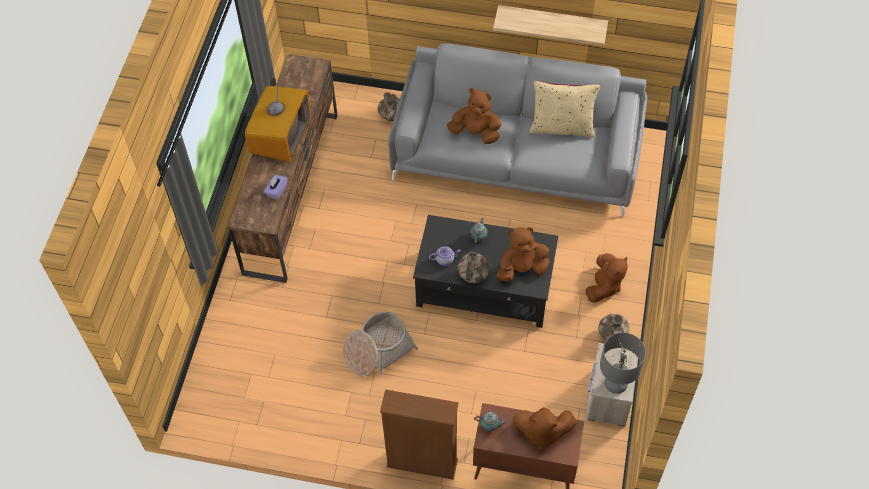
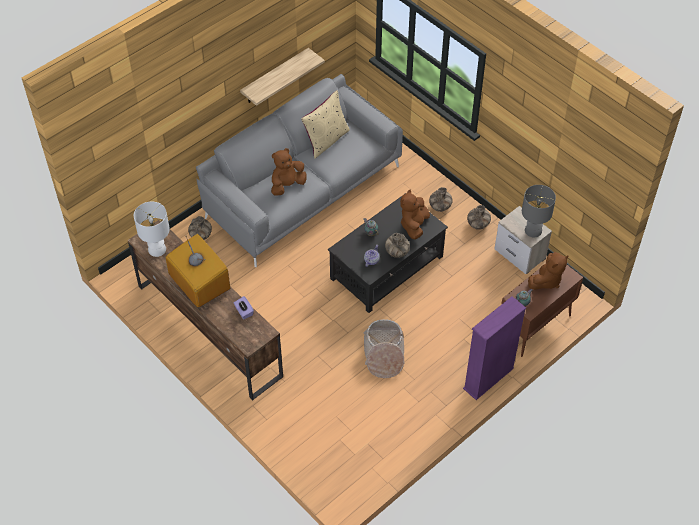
camera: 55 degrees left, 5 degrees down
brown bookcase [380,389,459,480] -> purple bookcase [463,296,526,400]
brown plush toy [586,253,628,303] -> vase [429,187,453,212]
none -> white table lamp [134,202,170,257]

